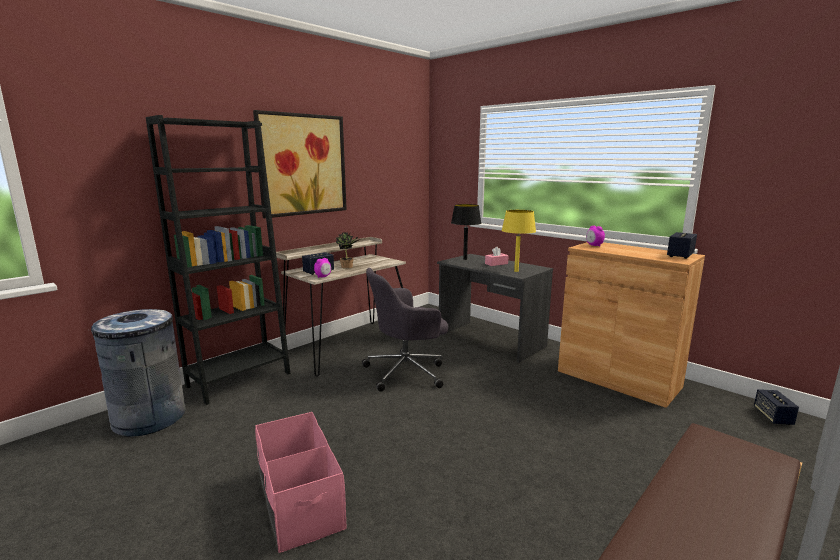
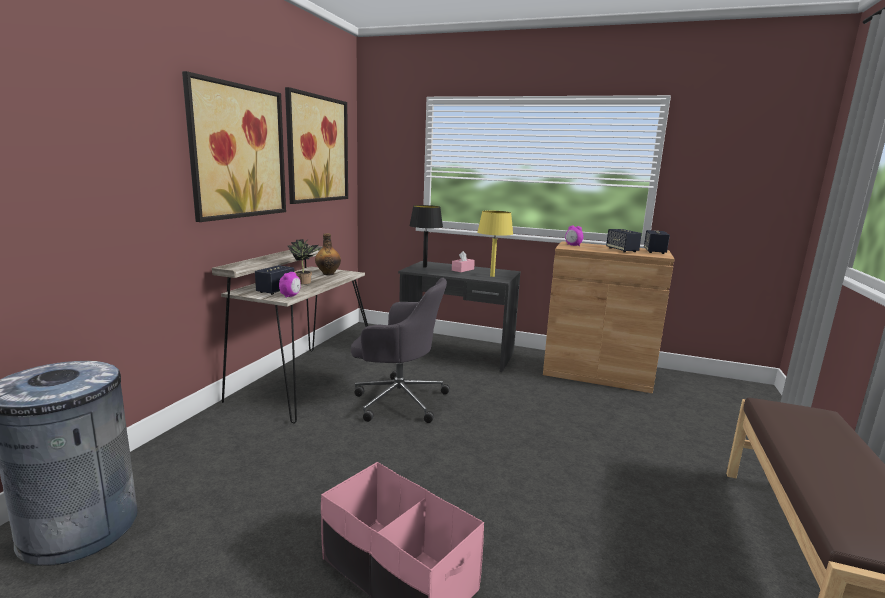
camera: 25 degrees left, 0 degrees up
black bookcase [146,115,291,405] -> none
grey office chair [362,268,448,392] -> grey office chair turned 120 degrees counterclockwise [351,278,450,423]
speaker [754,389,799,425] -> speaker moved to [606,229,642,253]
none -> picture [285,87,348,204]
none -> bottle [315,233,341,275]

